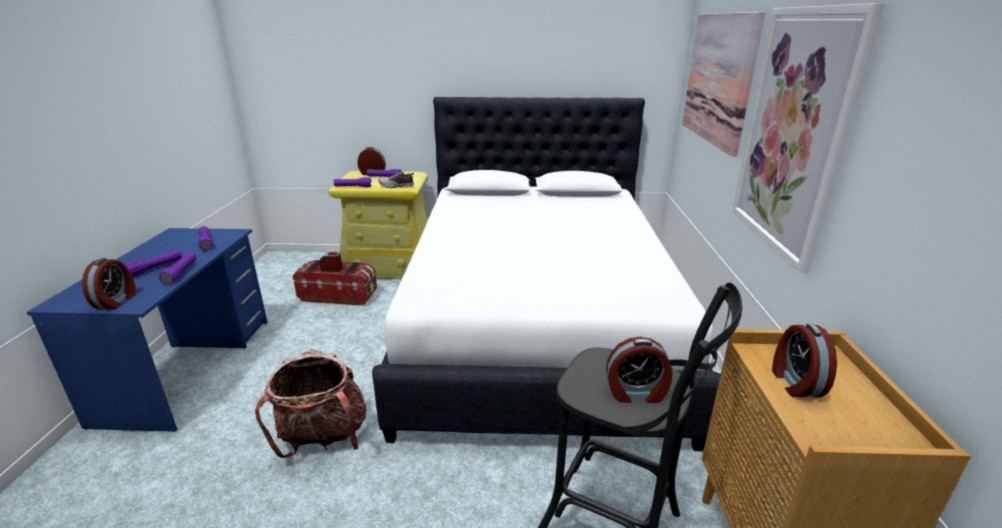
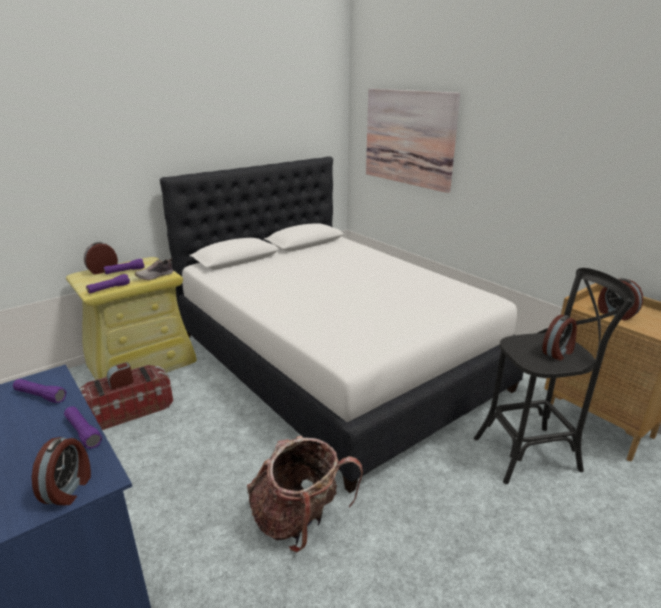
camera: 40 degrees left, 0 degrees up
alarm clock [82,258,136,309] -> alarm clock turned 45 degrees clockwise [32,437,91,506]
purple flashlight [124,250,182,277] -> none
picture [732,3,886,273] -> none

